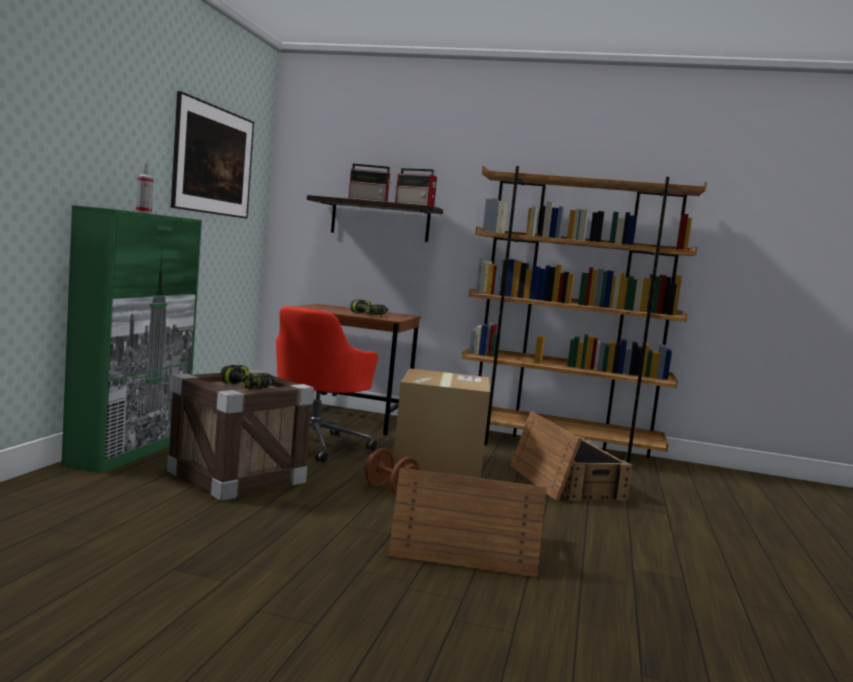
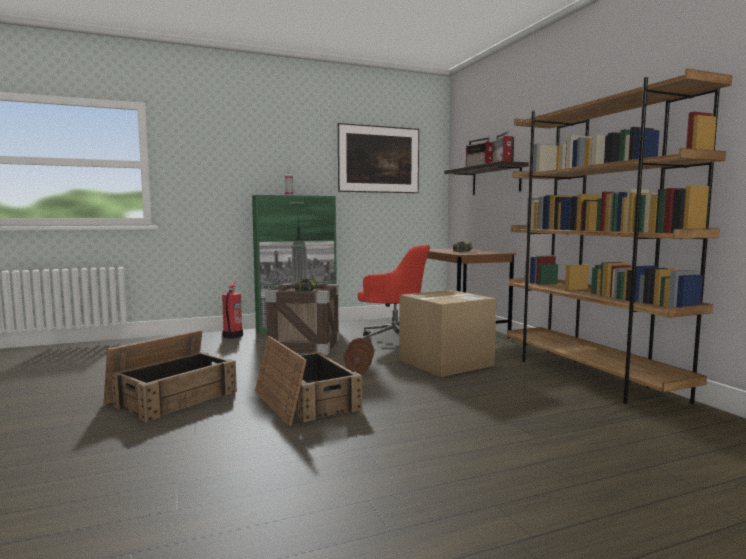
camera: 55 degrees right, 0 degrees up
red office chair [276,306,378,463] -> red office chair turned 135 degrees counterclockwise [358,245,430,342]
crate [511,411,632,501] -> crate moved to [104,330,237,422]
none -> fire extinguisher [222,281,243,338]

